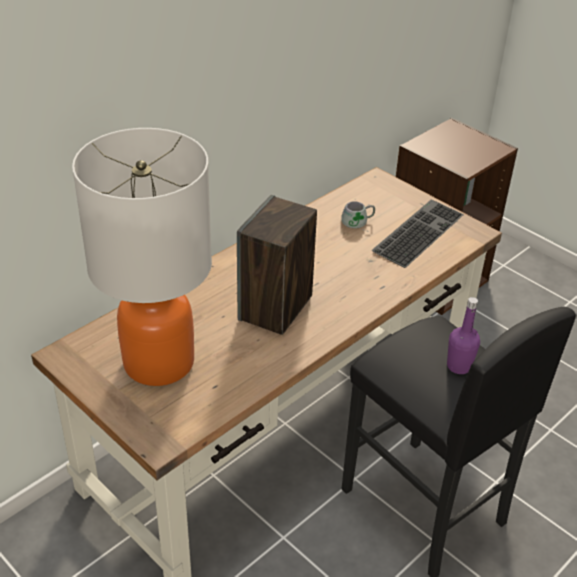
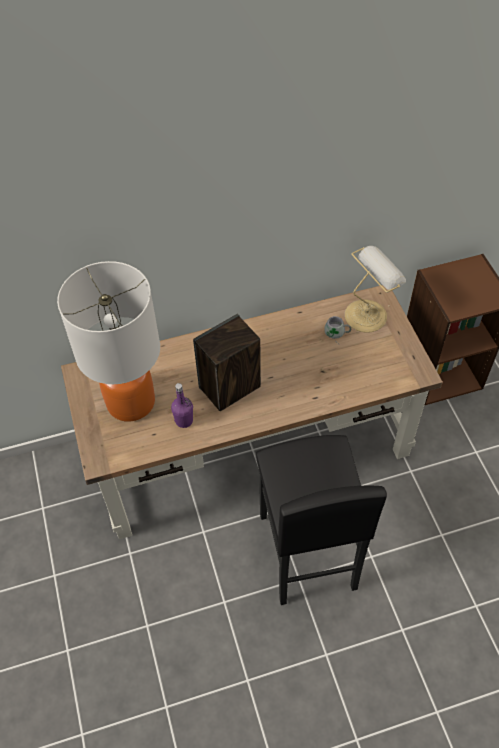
camera: 30 degrees right, 15 degrees up
keyboard [372,199,464,268] -> none
purple bottle [447,297,480,374] -> purple bottle moved to [171,383,193,428]
none -> table lamp [345,246,406,333]

